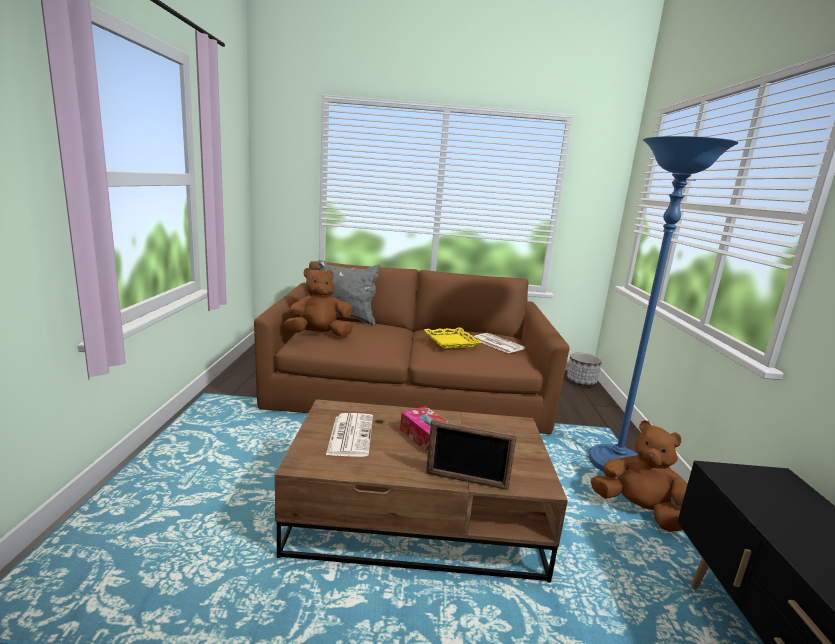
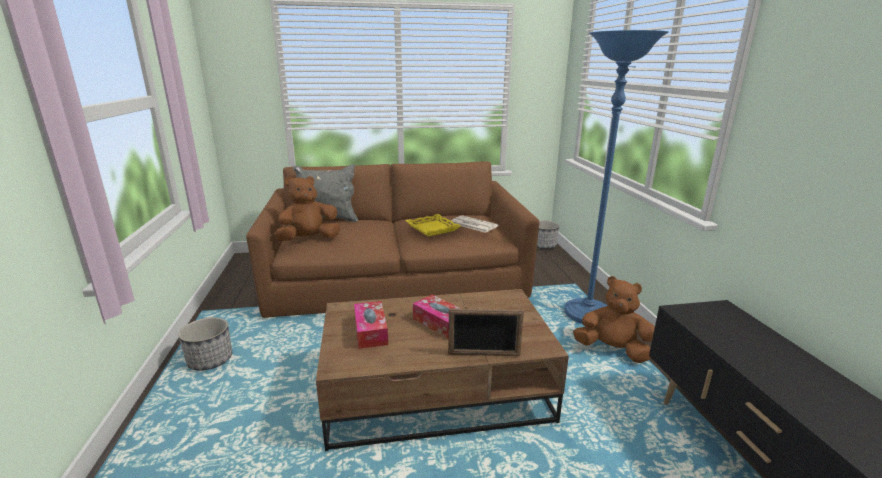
camera: 10 degrees left, 5 degrees up
newspaper [326,413,373,457] -> tissue box [354,301,388,349]
none -> planter [178,317,232,371]

